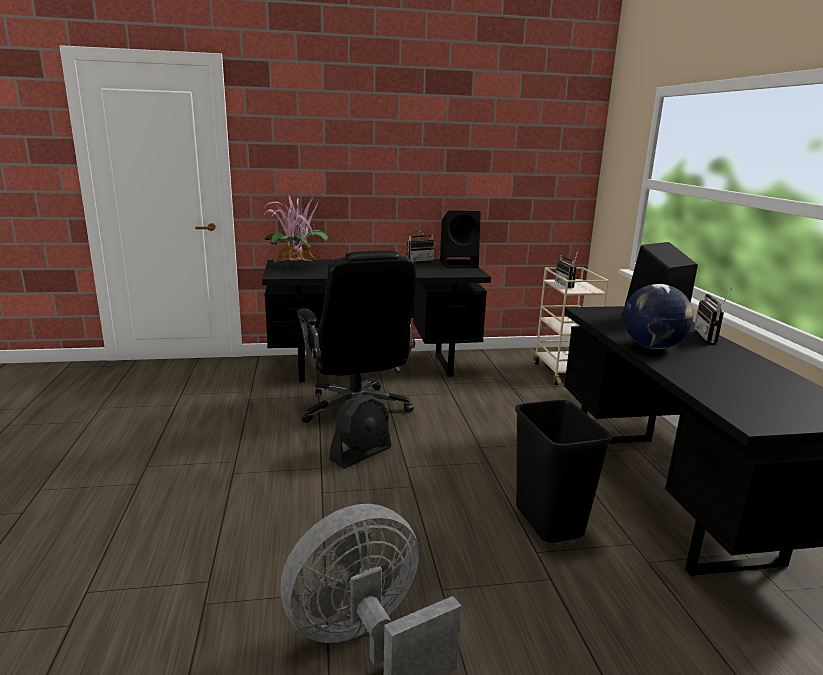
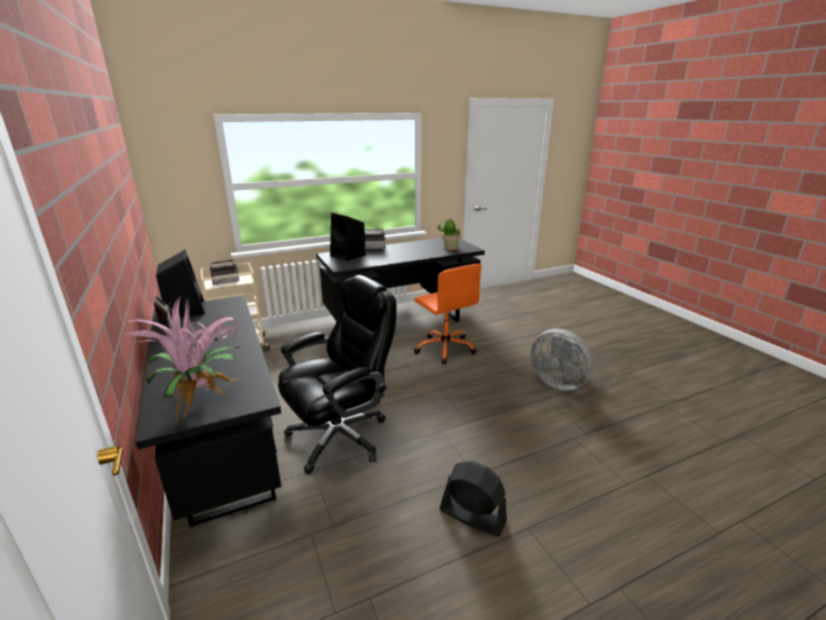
camera: 105 degrees left, 5 degrees up
black fan [329,394,392,469] -> black fan moved to [440,461,507,537]
black trash can [515,400,612,543] -> orange office chair [414,264,482,364]
globe [623,284,693,349] -> none
none -> potted plant [438,219,461,250]

